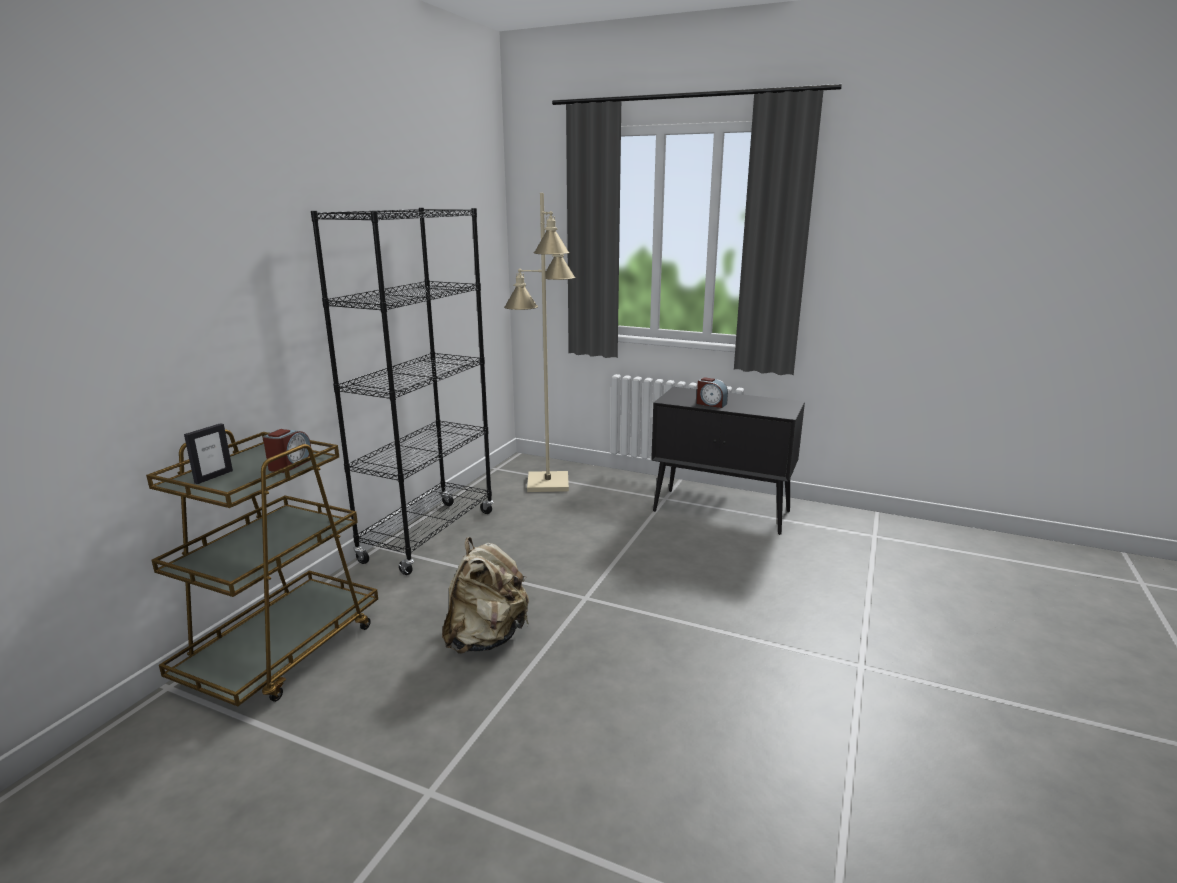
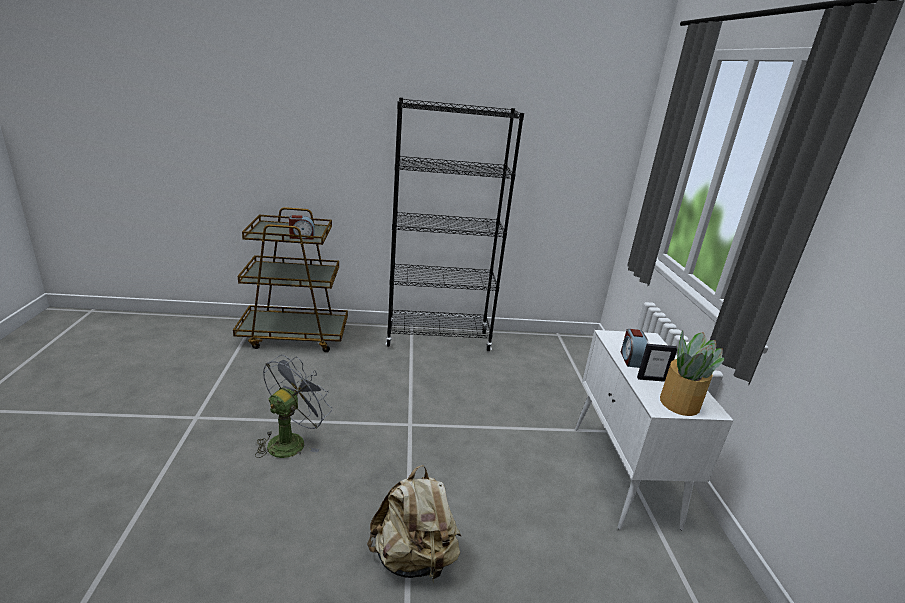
camera: 60 degrees right, 5 degrees up
picture frame [184,423,233,484] -> picture frame moved to [637,344,678,382]
beige backpack [442,537,529,654] -> beige backpack moved to [367,465,461,584]
beige floor lamp [504,193,576,492] -> none
black cabinet [651,387,805,535] -> white cabinet [575,330,734,530]
none -> grey fan [255,355,332,458]
none -> potted plant [660,331,724,416]

